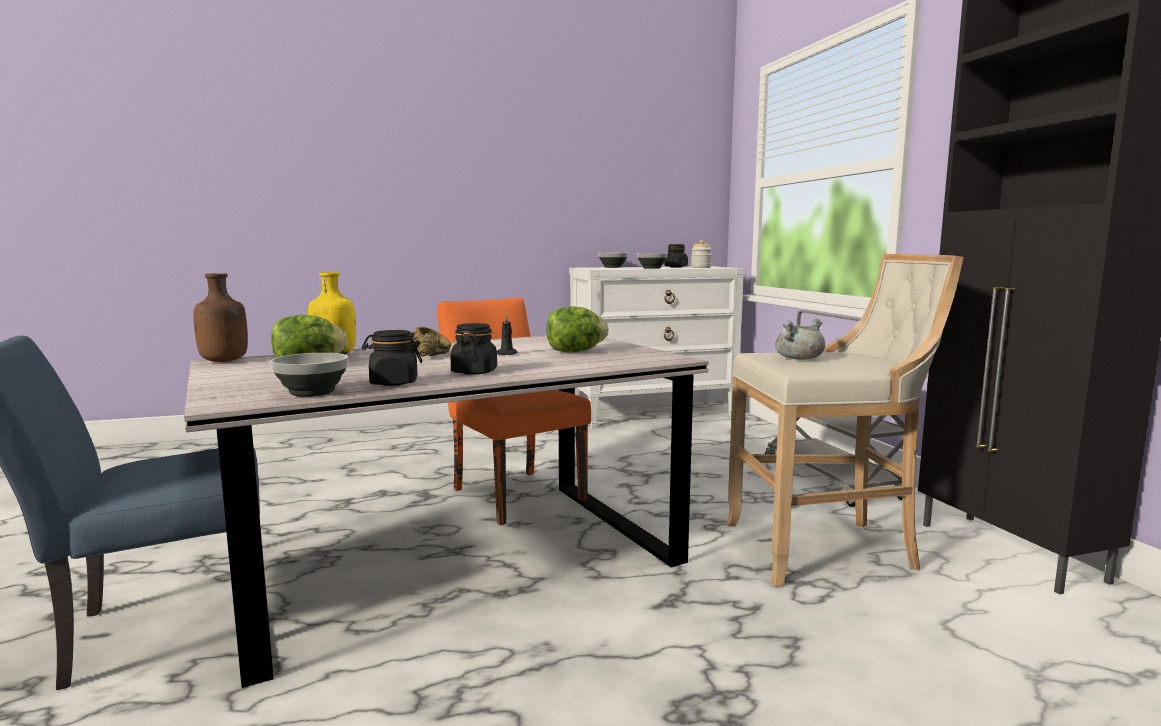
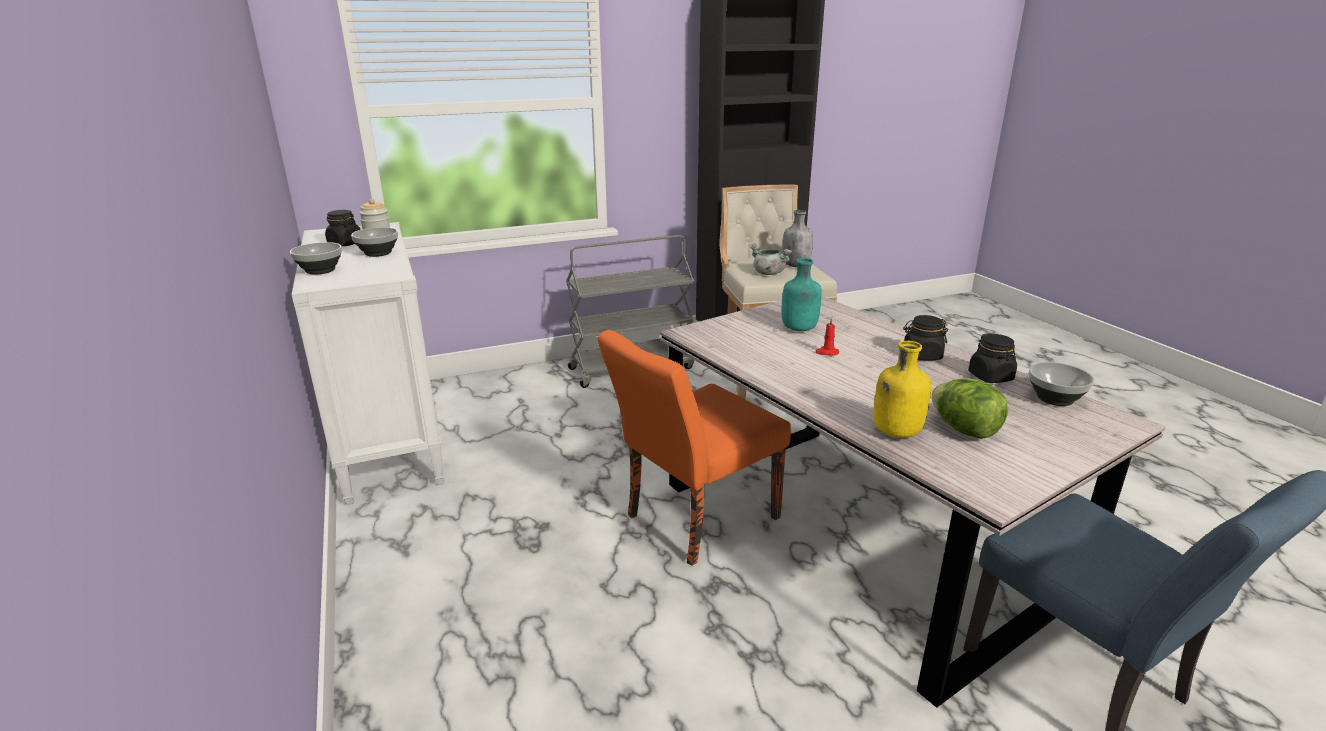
camera: 95 degrees left, 15 degrees up
brown bottle [193,273,248,362] -> none
brown bowl [413,327,452,357] -> none
black candle [497,314,517,355] -> red candle [815,317,839,356]
lettuce [546,306,609,352] -> turquoise bottle [782,258,822,331]
none -> grey bottle [782,210,813,267]

